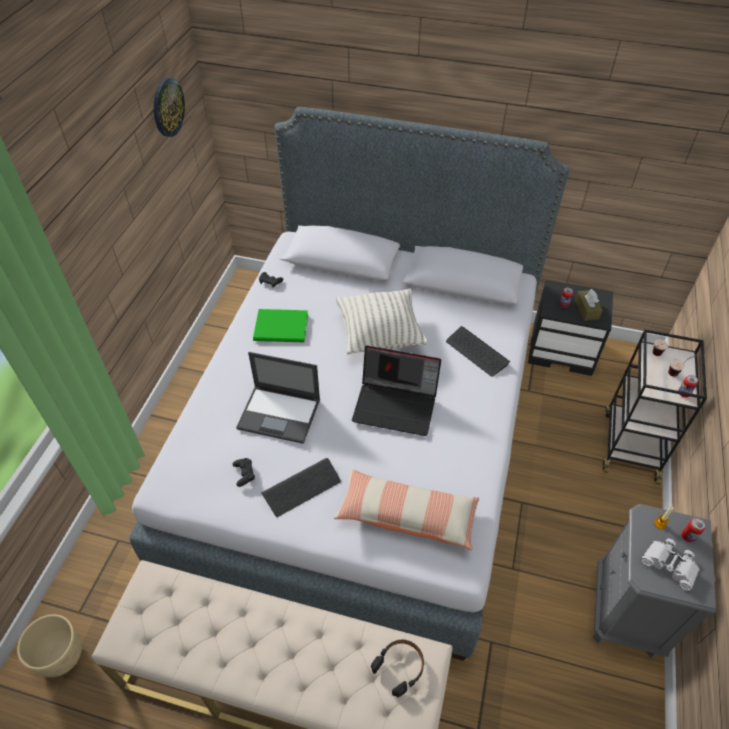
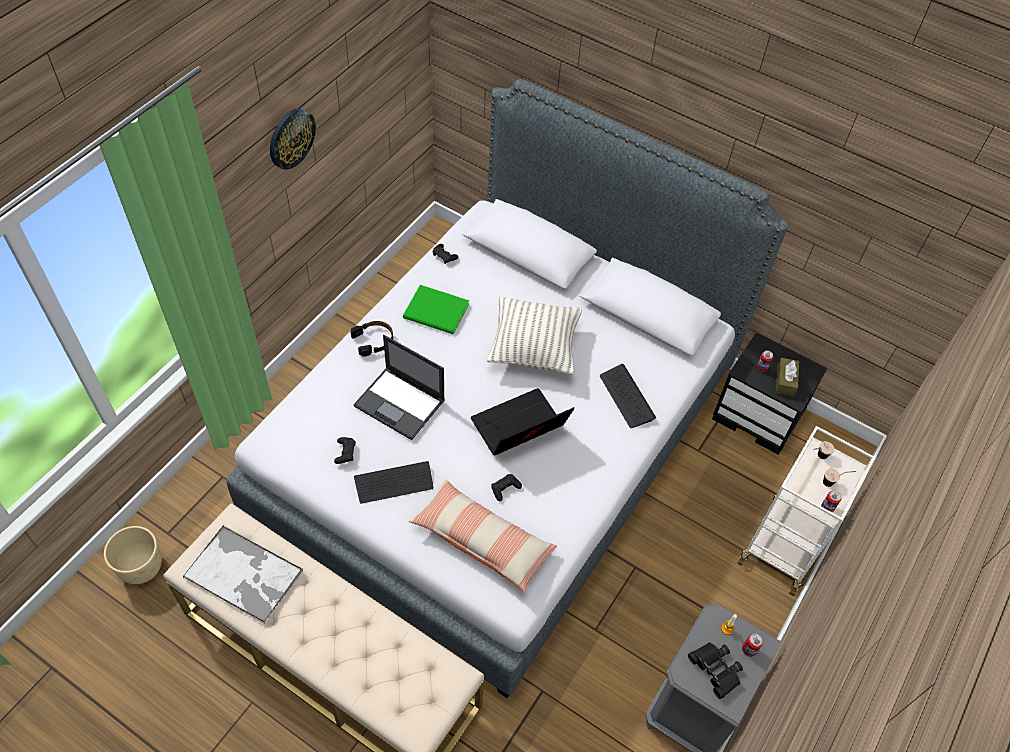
camera: 15 degrees right, 5 degrees up
wall clock [154,78,185,137] -> wall clock moved to [270,108,316,170]
laptop [352,346,441,436] -> laptop turned 120 degrees clockwise [471,388,574,456]
black headphones [371,640,424,697] -> black headphones moved to [351,321,393,357]
black cart [602,329,707,485] -> white cart [737,426,876,596]
white binoculars [641,538,700,591] -> black binoculars [688,642,743,699]
none -> tray [183,525,303,624]
none -> black game controller [491,474,522,501]

